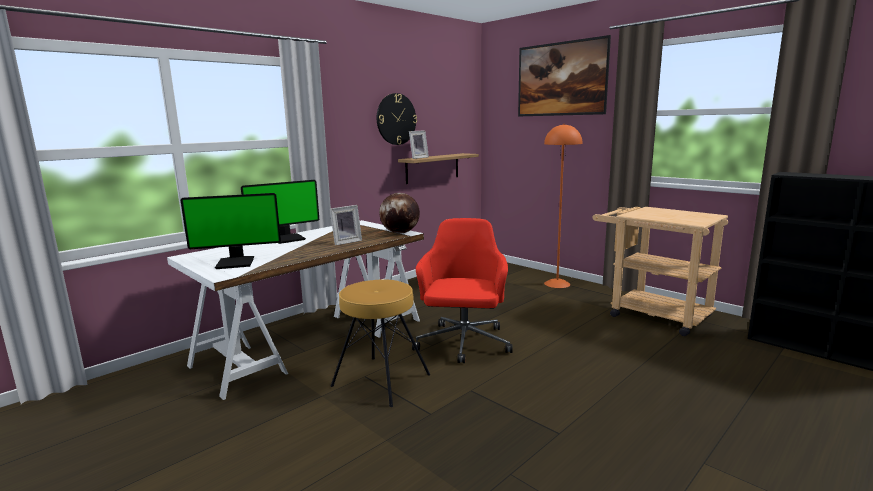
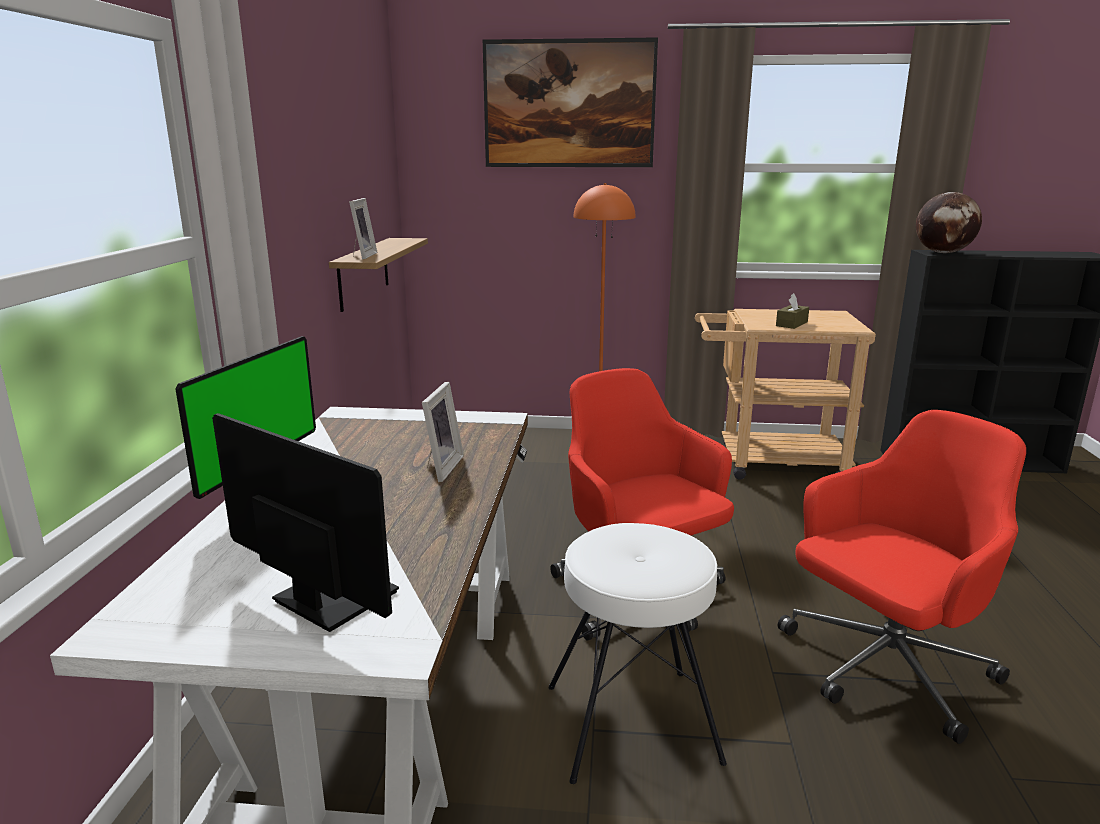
camera: 40 degrees left, 5 degrees up
monitor [181,193,281,269] -> monitor turned 90 degrees counterclockwise [212,413,399,632]
brown stool [330,280,430,407] -> white stool [548,523,727,784]
wall clock [377,93,417,145] -> none
globe [379,193,420,234] -> globe moved to [916,192,982,253]
none -> brown tissue box [776,293,809,329]
none -> red office chair [778,410,1026,744]

